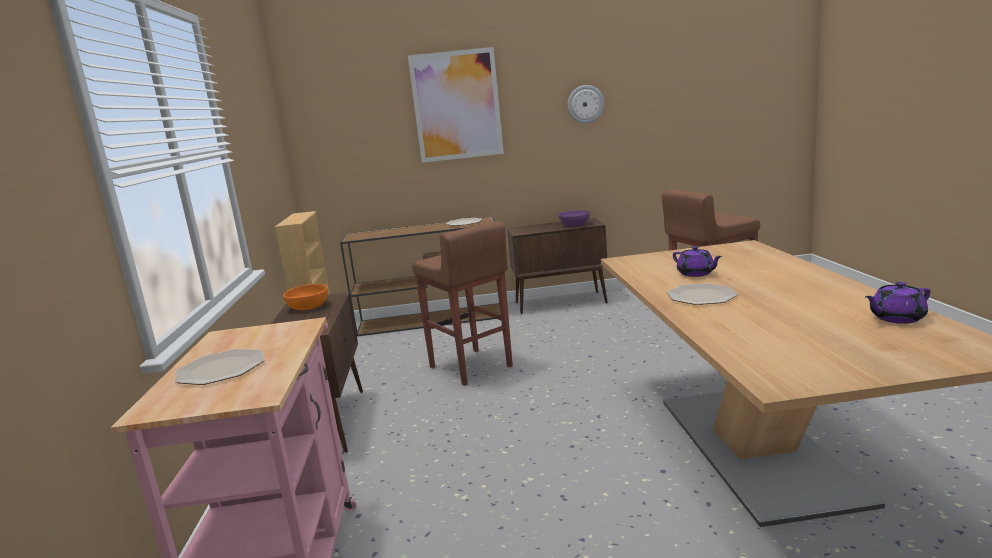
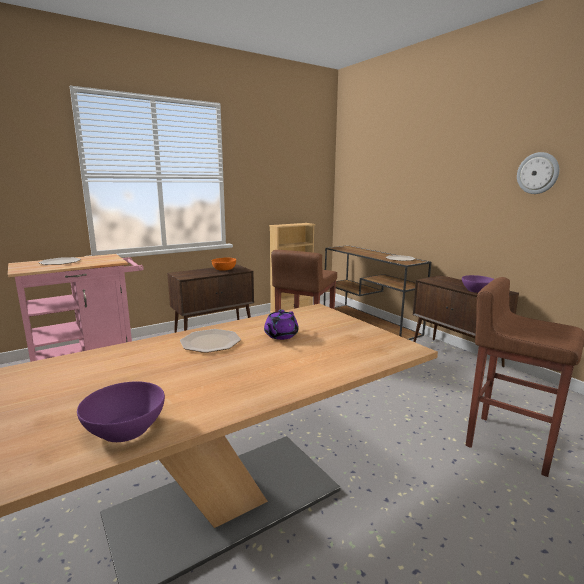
camera: 60 degrees right, 0 degrees up
picture [408,47,504,163] -> none
purple teapot [865,281,930,324] -> purple bowl [77,381,165,442]

